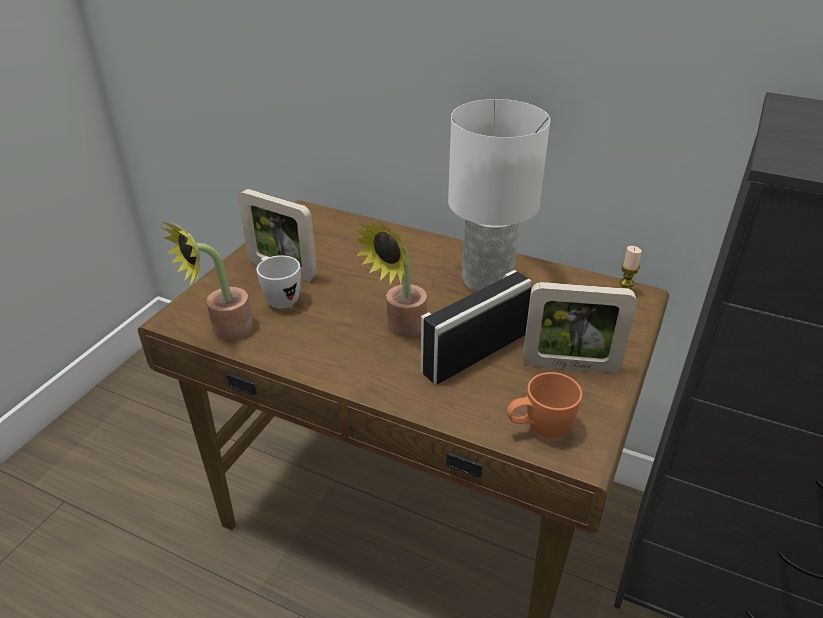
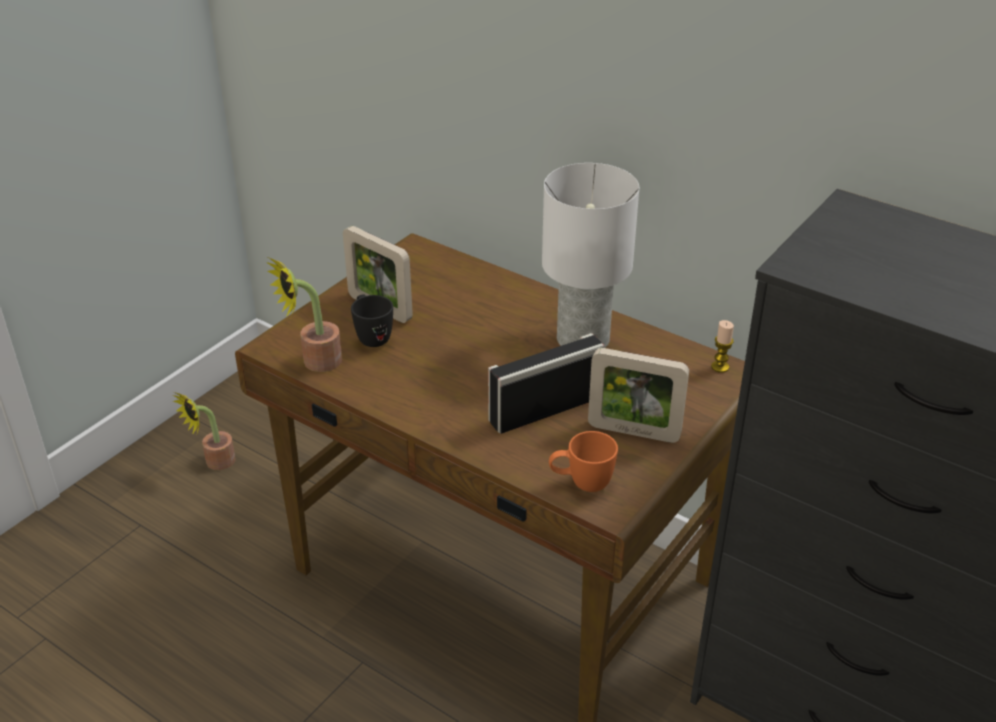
camera: 10 degrees right, 0 degrees up
white mug [256,255,301,308] -> black mug [351,294,393,347]
potted plant [353,222,427,337] -> potted plant moved to [172,392,236,470]

